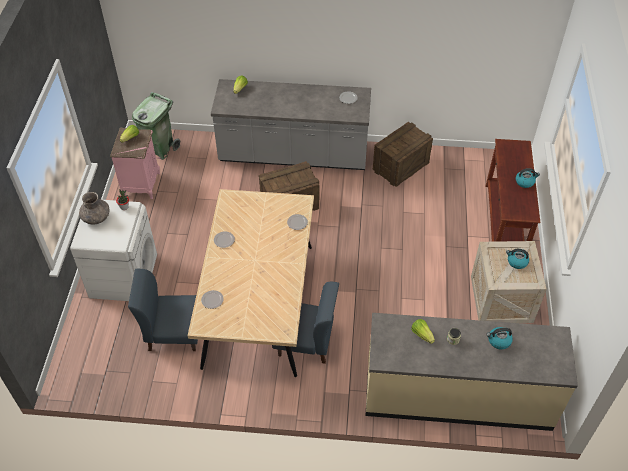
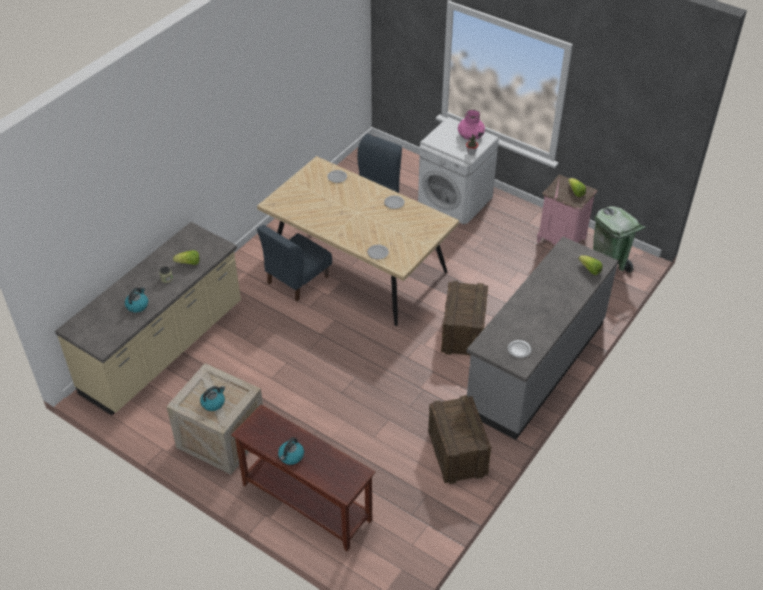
camera: 120 degrees right, 5 degrees down
grey vase [79,192,110,224] -> pink vase [458,109,485,140]

